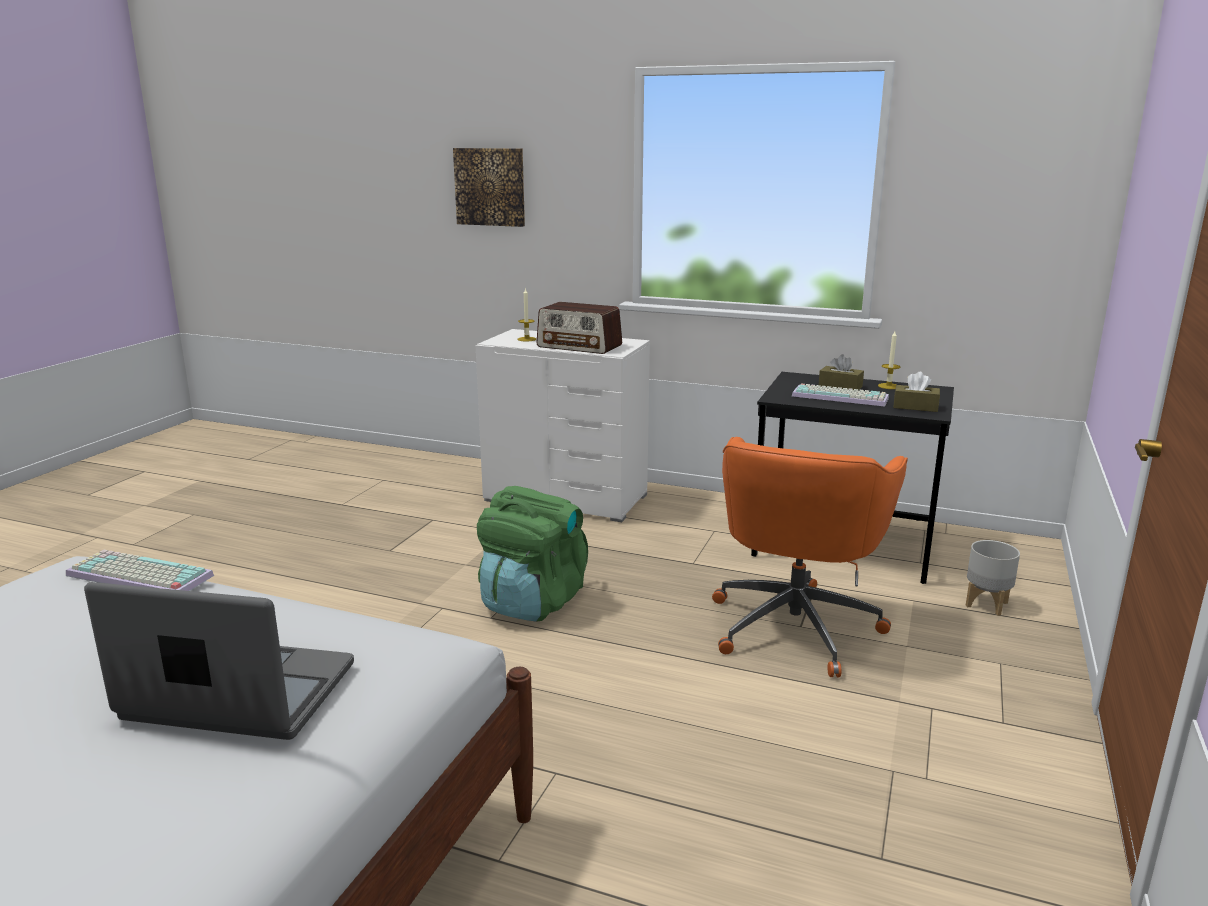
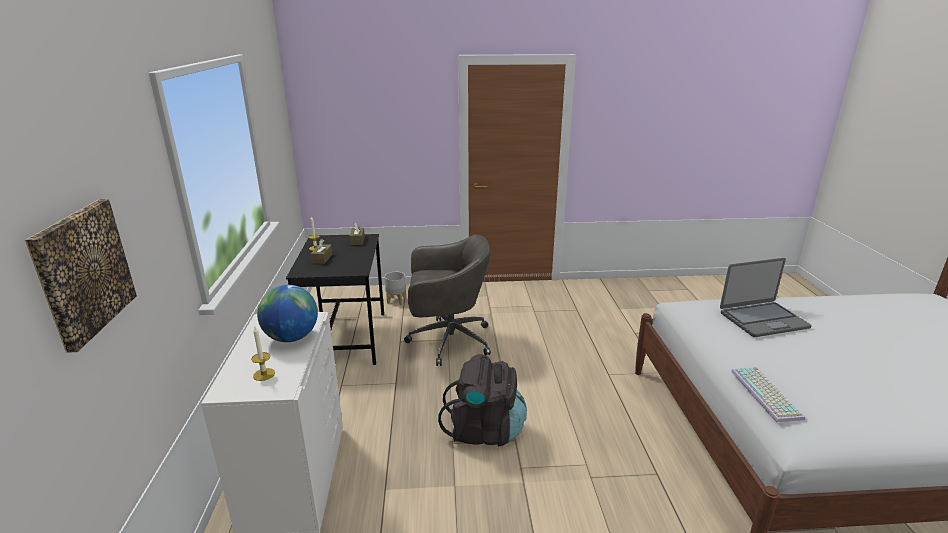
camera: 115 degrees left, 5 degrees up
laptop [84,582,354,740] -> laptop turned 90 degrees counterclockwise [720,258,812,337]
green backpack [477,486,588,622] -> black backpack [438,354,527,447]
radio [536,302,622,354] -> globe [257,285,318,342]
orange office chair [712,437,908,678] -> grey office chair [404,235,491,366]
keyboard [792,383,889,407] -> none

